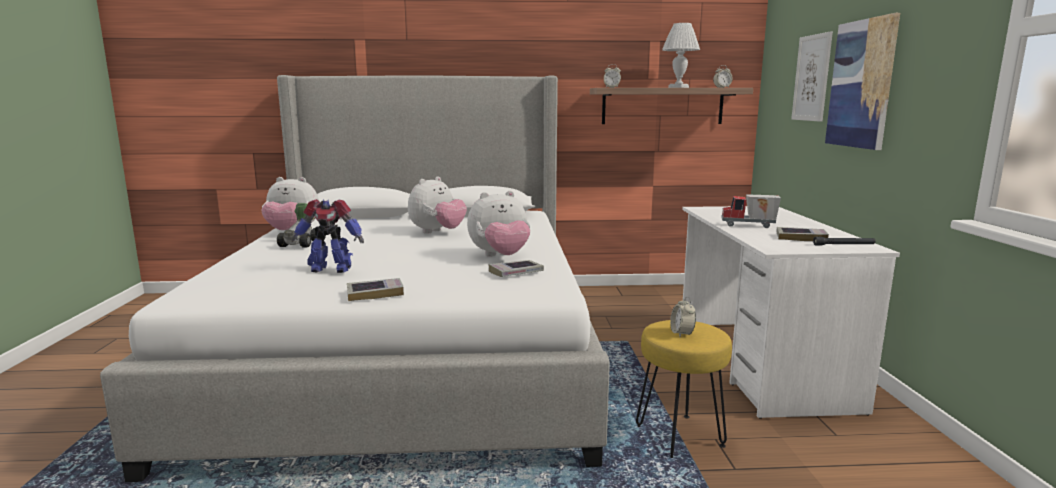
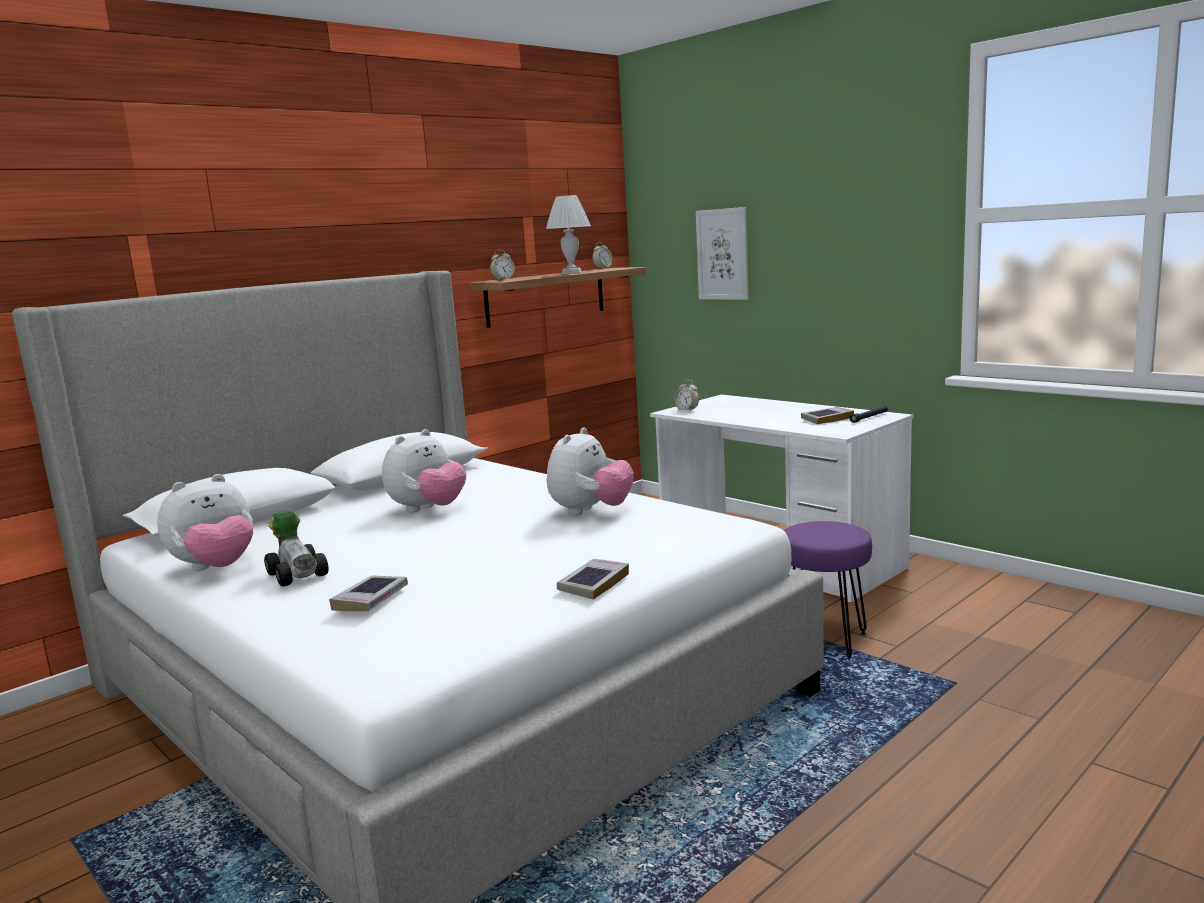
camera: 40 degrees left, 0 degrees up
toy robot [292,199,364,273] -> none
plush toy [408,176,467,234] -> plush toy turned 45 degrees clockwise [382,429,466,512]
book [489,260,544,277] -> book moved to [329,576,408,612]
yellow stool [636,320,732,458] -> purple stool [784,521,872,660]
alarm clock [670,296,696,337] -> alarm clock moved to [674,380,699,411]
toy truck [721,194,781,228] -> none
picture [825,13,900,150] -> none

